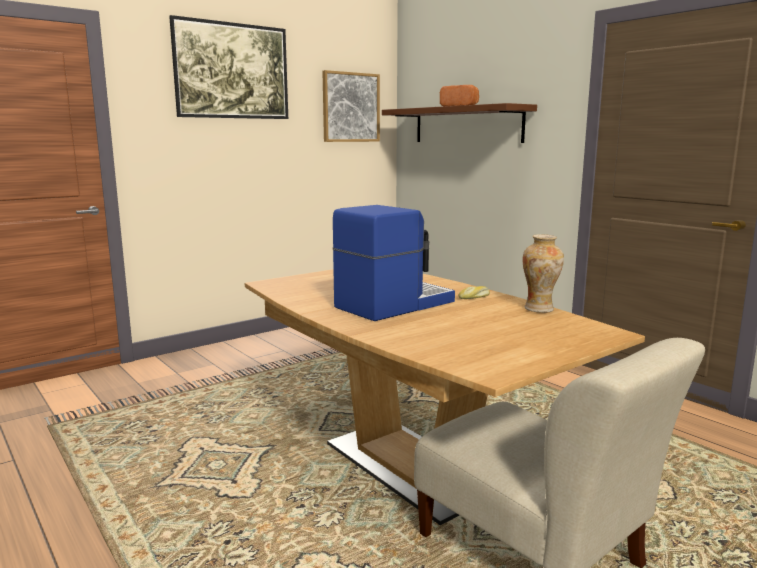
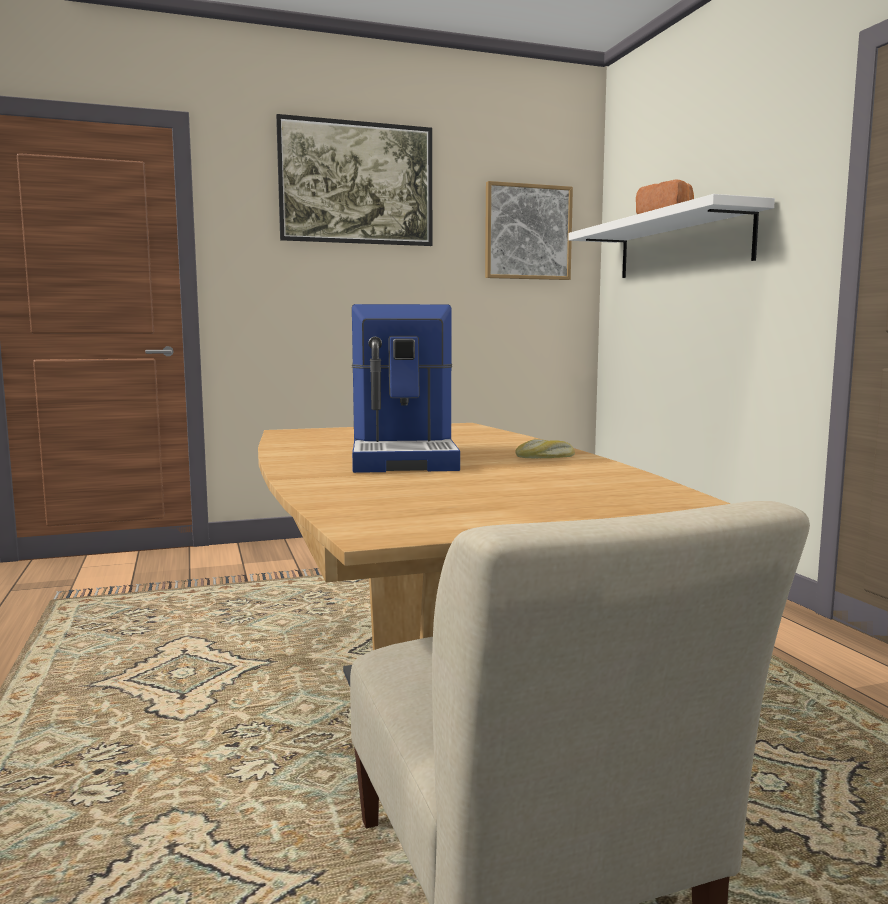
camera: 20 degrees right, 5 degrees down
coffee machine [332,205,455,321] -> coffee machine turned 105 degrees clockwise [352,304,460,473]
brown shelf [382,103,537,143] -> white shelf [568,194,775,278]
vase [523,234,564,313] -> none

